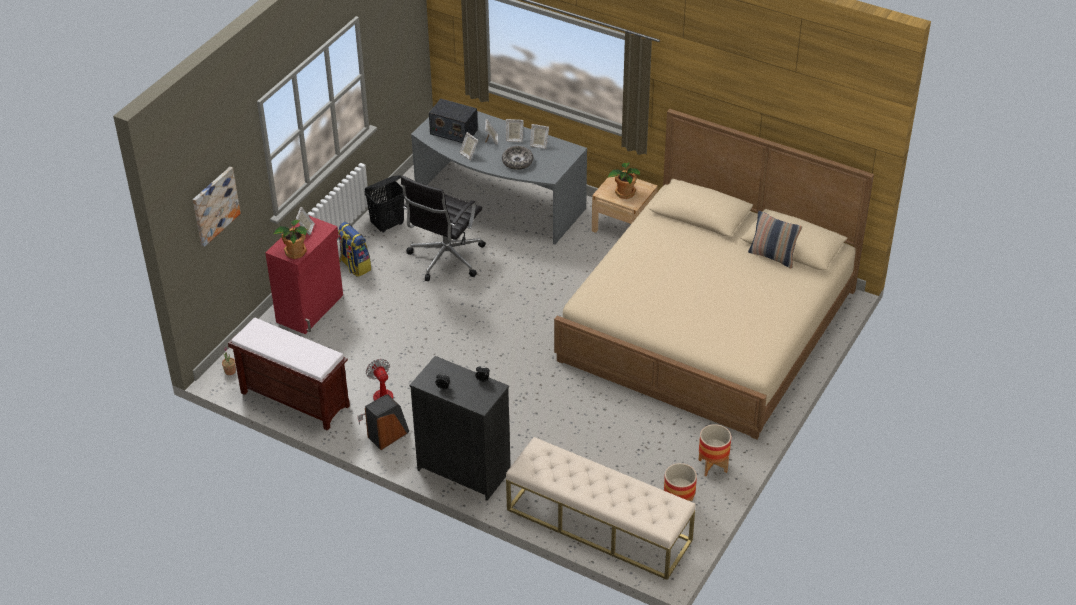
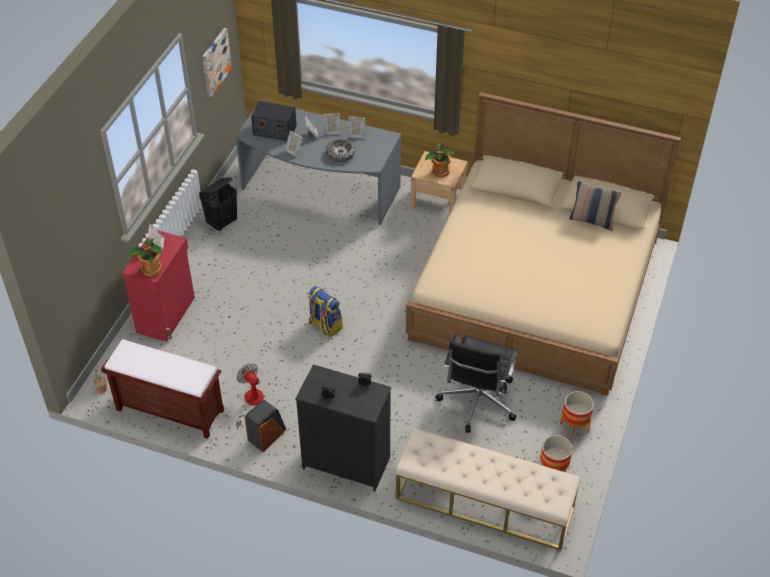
camera: 10 degrees left, 5 degrees up
picture [193,167,241,247] -> picture moved to [202,28,232,97]
backpack [338,222,371,277] -> backpack moved to [308,286,343,337]
black office chair [401,176,486,281] -> black office chair moved to [435,334,518,433]

